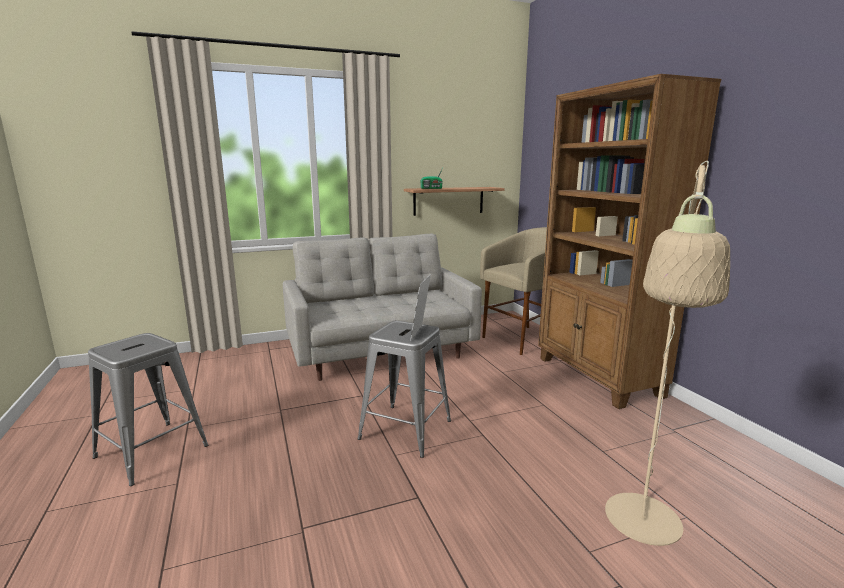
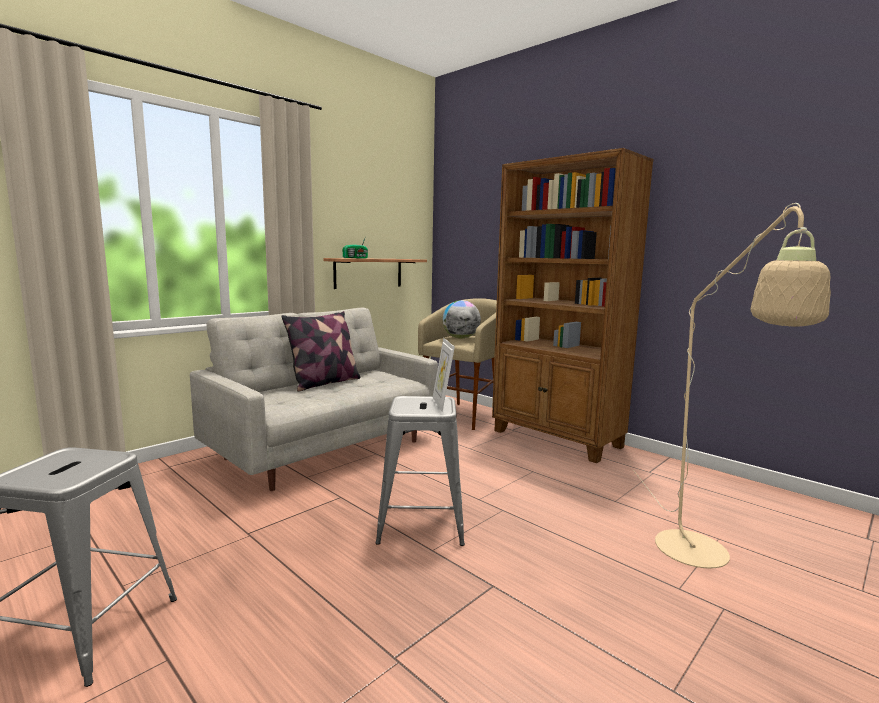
camera: 25 degrees left, 5 degrees down
none -> pillow [281,311,361,392]
none -> globe [442,300,481,339]

